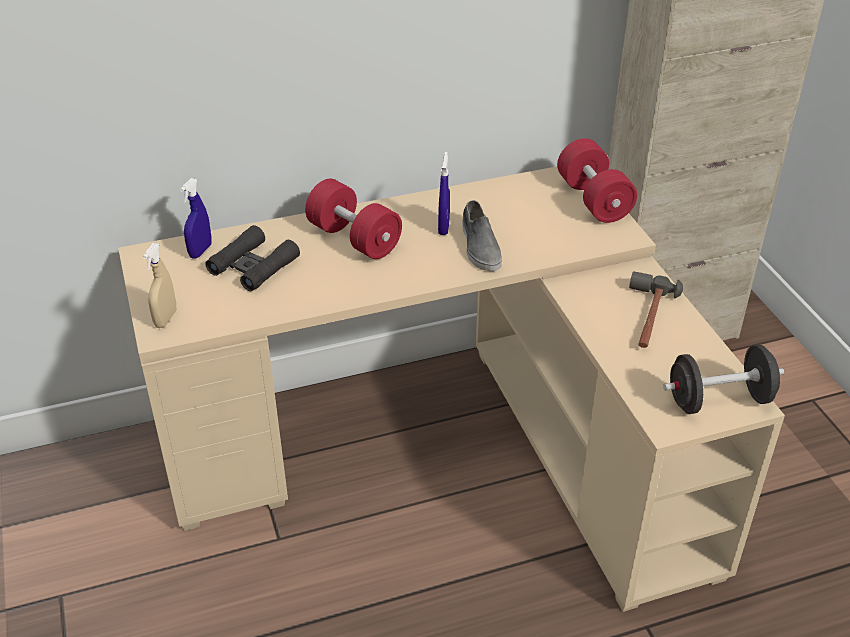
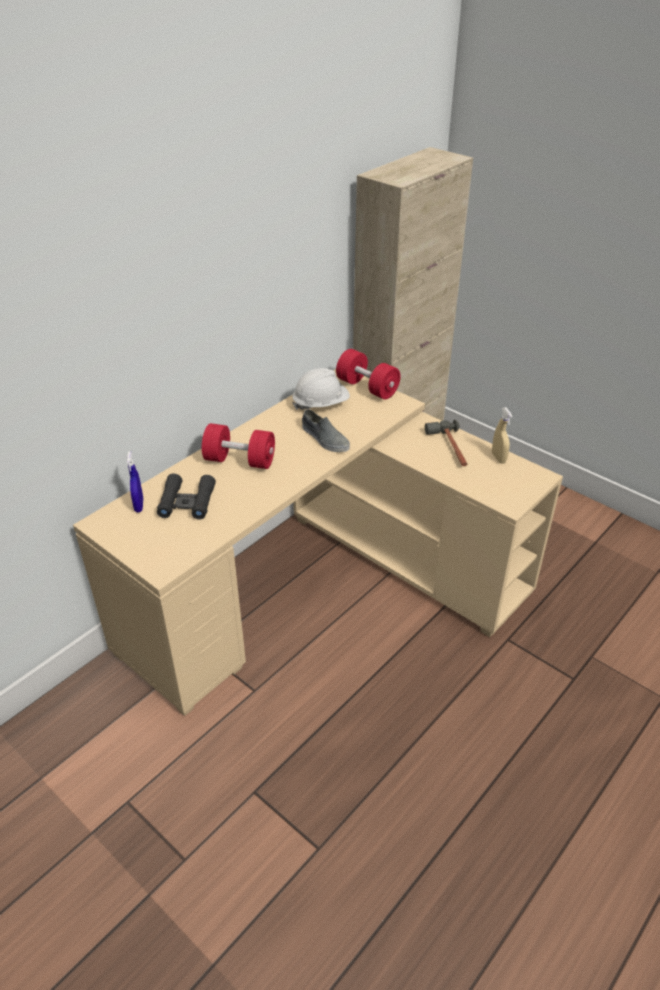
camera: 30 degrees left, 0 degrees up
beige spray bottle [143,243,176,328] -> beige spray bottle moved to [492,407,512,464]
blue spray bottle [438,151,450,235] -> none
black dumbbell [663,345,784,414] -> none
none -> white hard hat [292,368,350,410]

